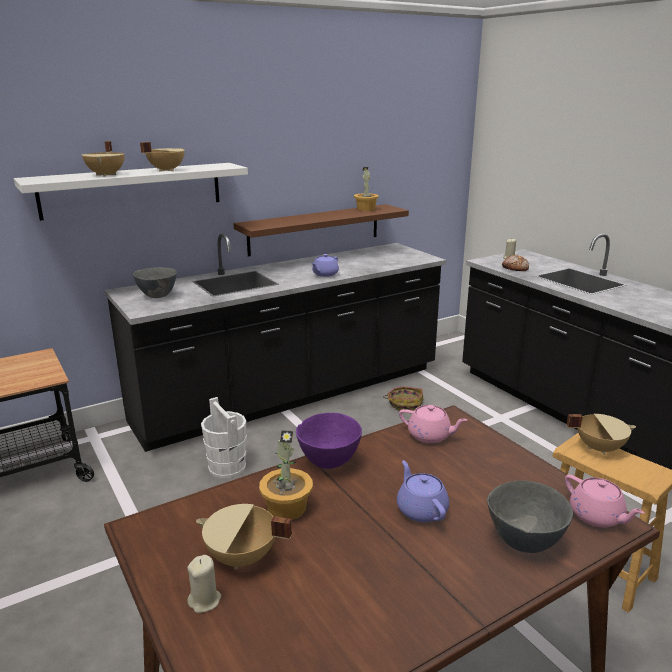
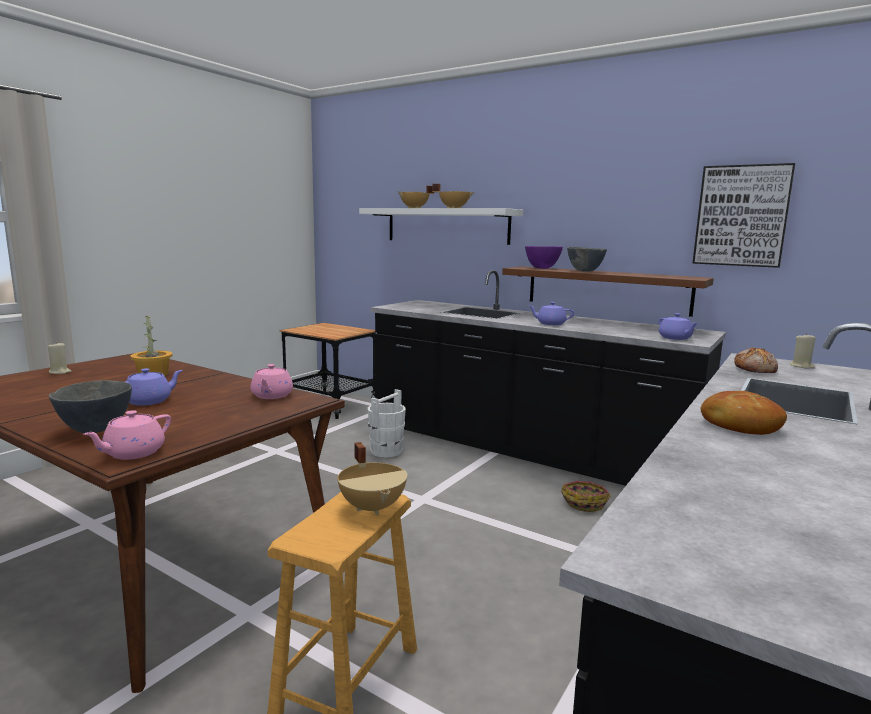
camera: 65 degrees right, 10 degrees down
grey bowl [133,267,177,298] -> grey bowl moved to [567,247,607,272]
beige cooking pot [196,504,292,569] -> none
purple bowl [296,413,362,469] -> purple bowl moved to [525,246,563,269]
potted plant [354,167,379,211] -> none
none -> purple teapot [659,313,698,340]
none -> picture [693,163,795,268]
none -> bread [701,391,787,435]

